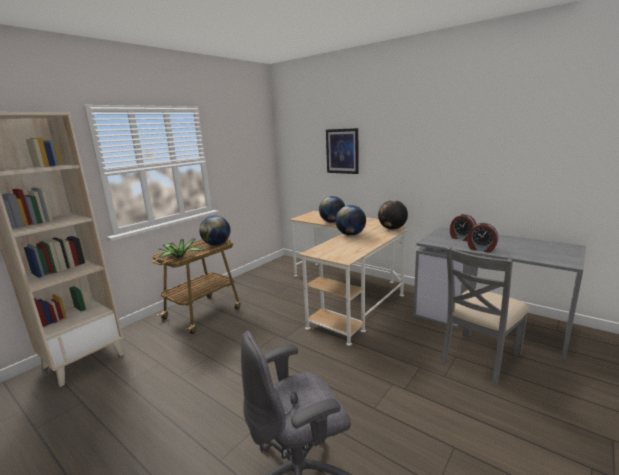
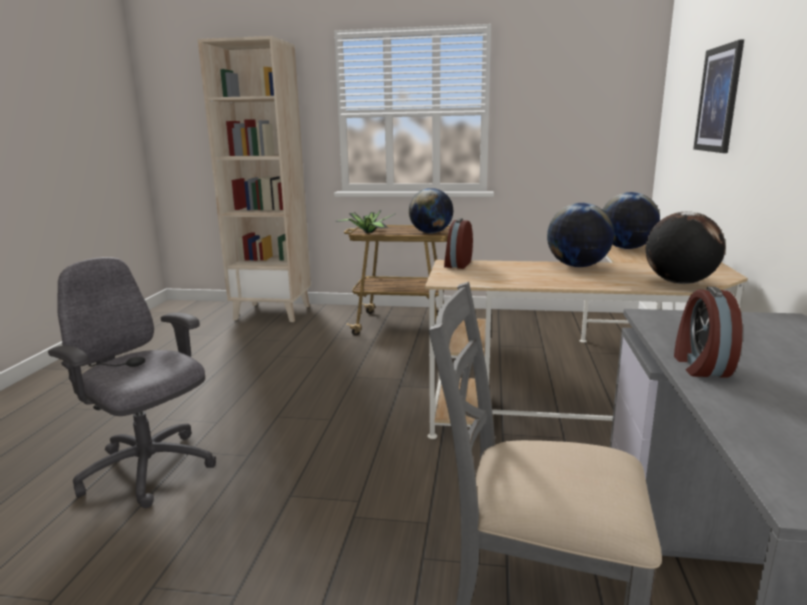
camera: 60 degrees right, 0 degrees up
alarm clock [450,214,476,241] -> alarm clock moved to [444,218,473,269]

